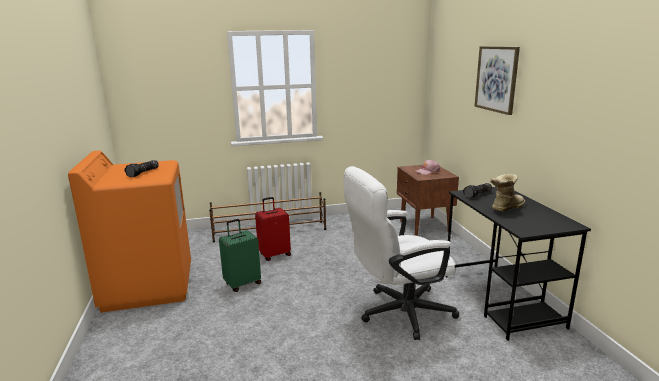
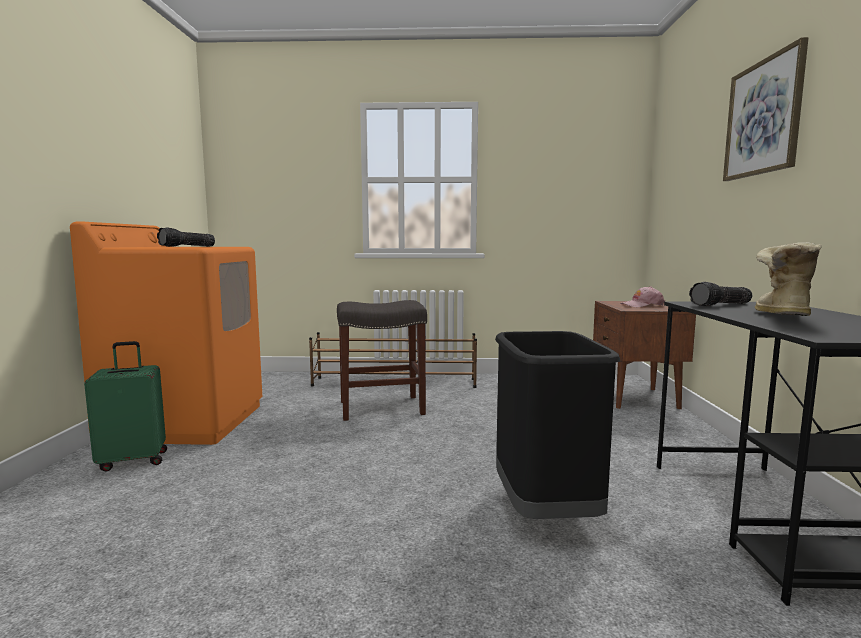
camera: 15 degrees right, 10 degrees down
green suitcase [219,219,261,292] -> green suitcase moved to [84,341,167,471]
red suitcase [255,197,291,261] -> grey stool [337,300,427,421]
white office chair [343,166,459,340] -> black trash can [495,331,620,519]
boot [491,174,525,211] -> boot turned 45 degrees counterclockwise [755,242,821,316]

